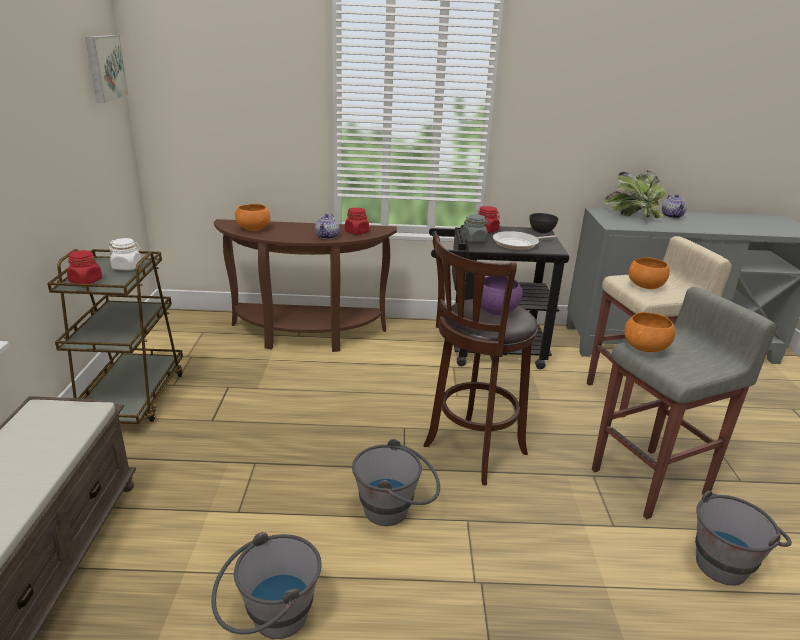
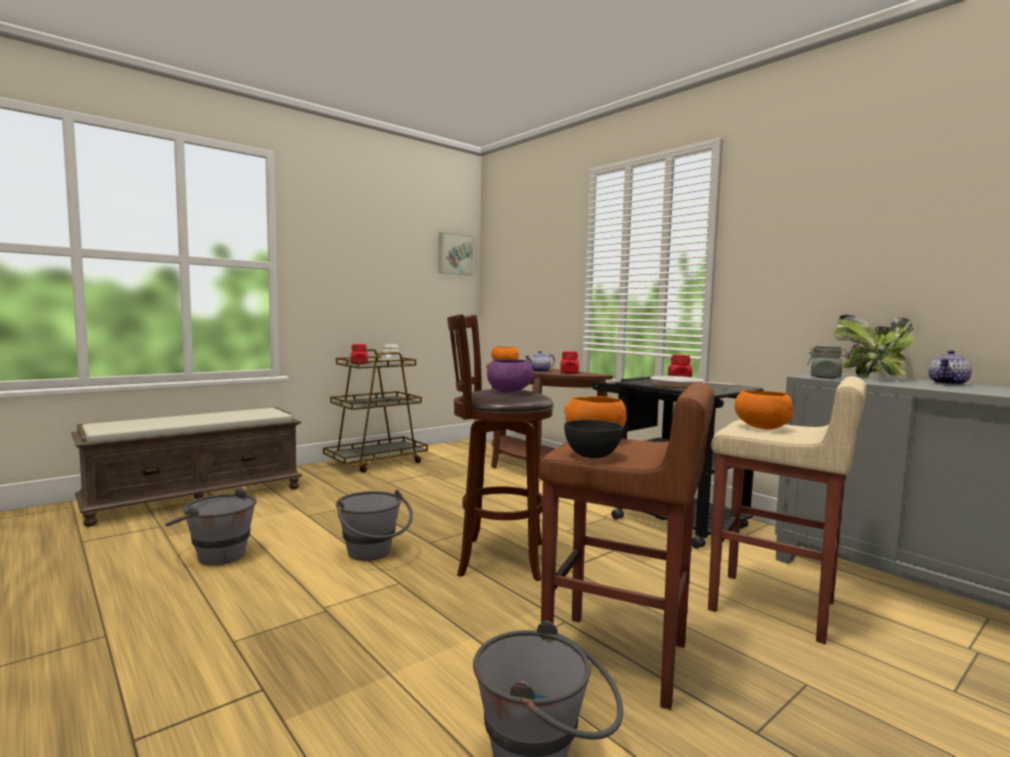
camera: 50 degrees right, 20 degrees down
grey jar [462,214,489,242] -> grey jar moved to [807,345,848,379]
grey bowl [530,213,558,233] -> grey bowl moved to [564,420,623,458]
grey stool [592,287,777,519] -> brown stool [538,382,714,710]

